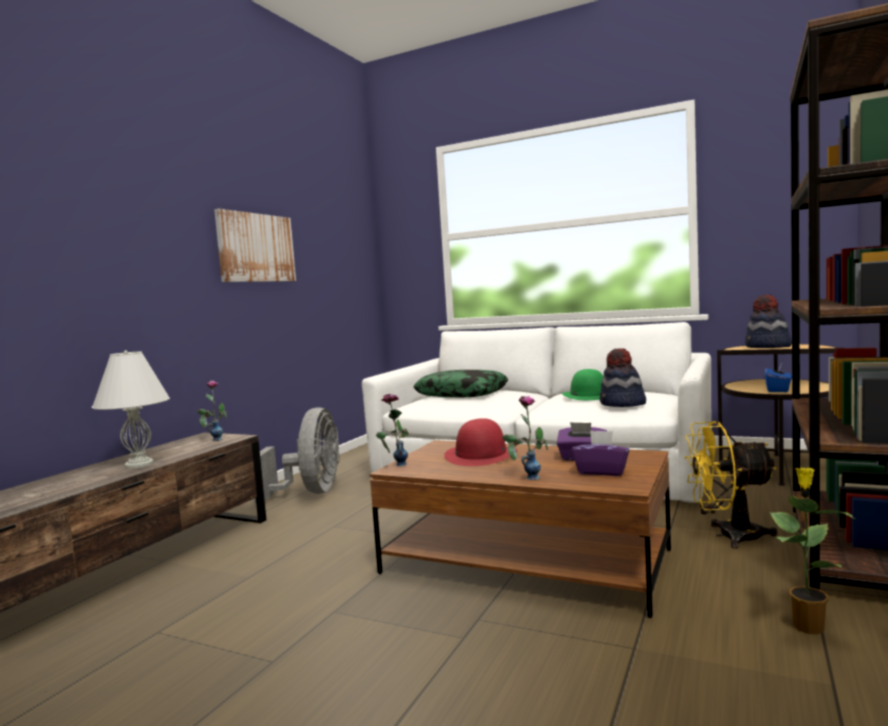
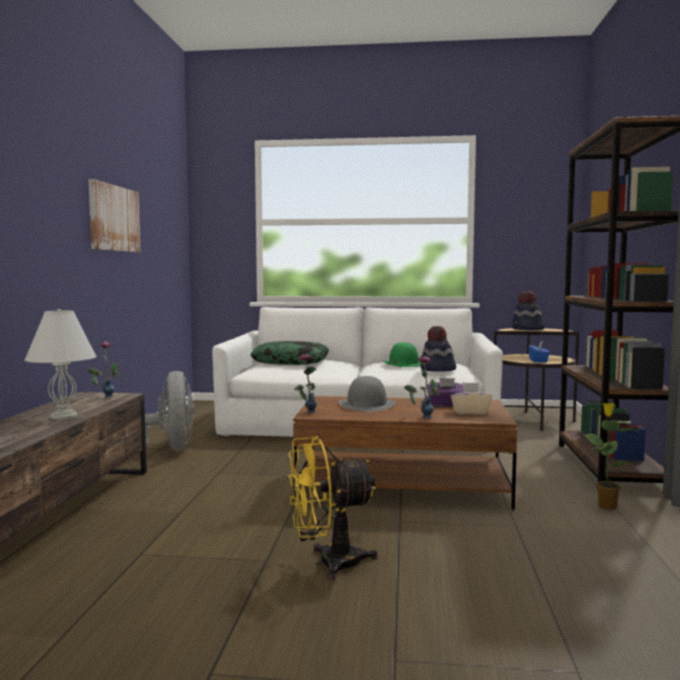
camera: 20 degrees left, 0 degrees up
red hat [444,418,518,466] -> grey hat [338,376,396,412]
purple tissue box [572,430,630,476] -> beige tissue box [451,382,492,415]
yellow fan [684,421,777,549] -> yellow fan moved to [288,436,378,580]

